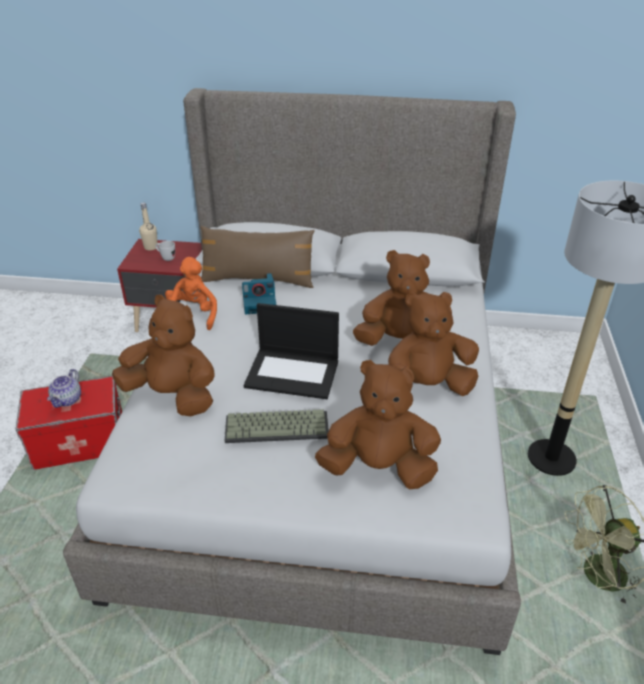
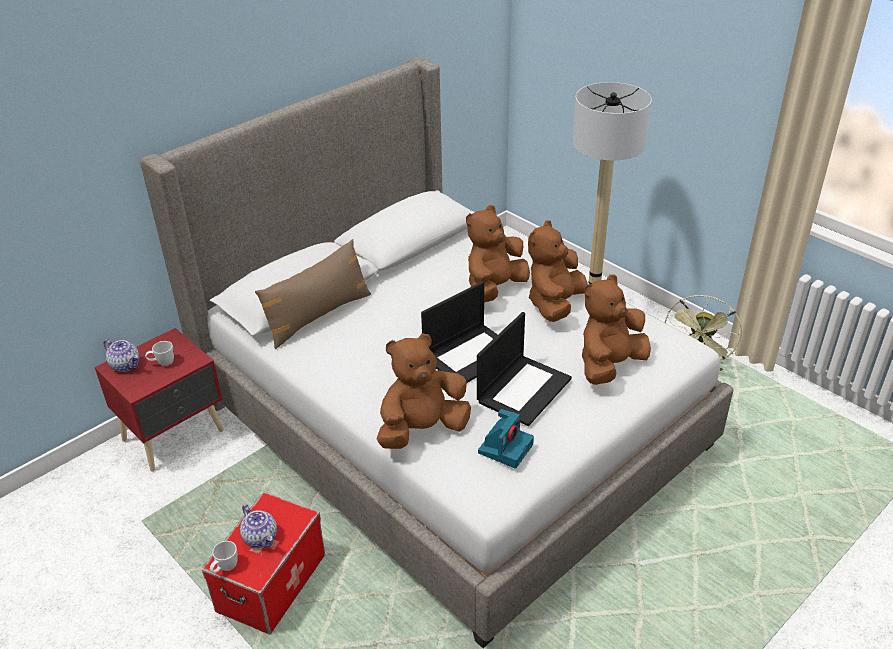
camera: 50 degrees left, 0 degrees up
beige bottle [139,203,158,250] -> teapot [104,339,139,372]
orange plush toy [165,257,217,330] -> none
keyboard [225,409,329,443] -> laptop [477,312,572,426]
camera [242,273,276,314] -> camera moved to [478,409,534,469]
none -> white mug [210,541,238,573]

